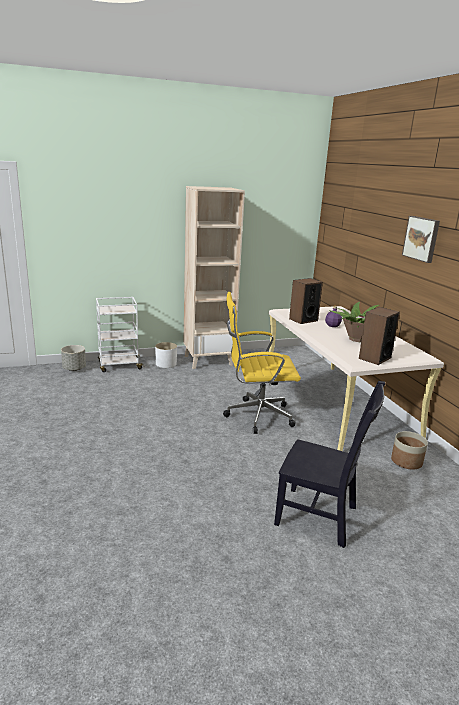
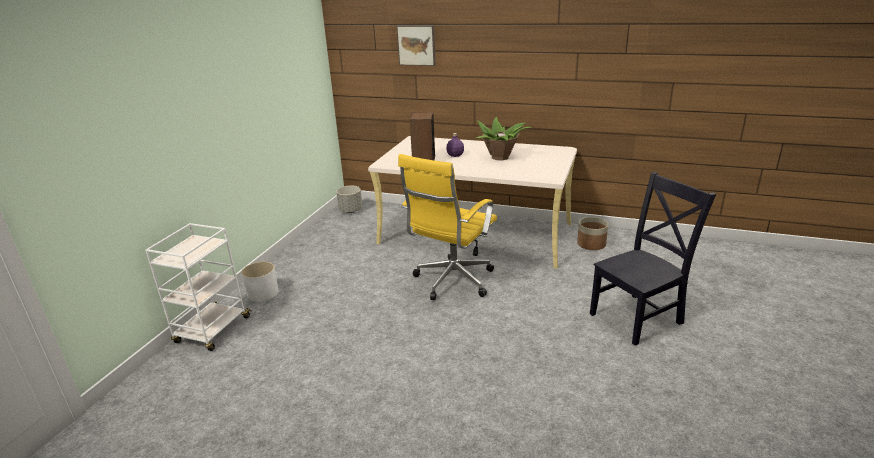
camera: 50 degrees left, 5 degrees up
grey planter [61,345,86,371] -> grey planter moved to [336,186,363,213]
beige bookcase [183,186,245,369] -> none
speaker [359,307,400,365] -> none
picture [402,216,440,263] -> picture moved to [397,25,436,66]

